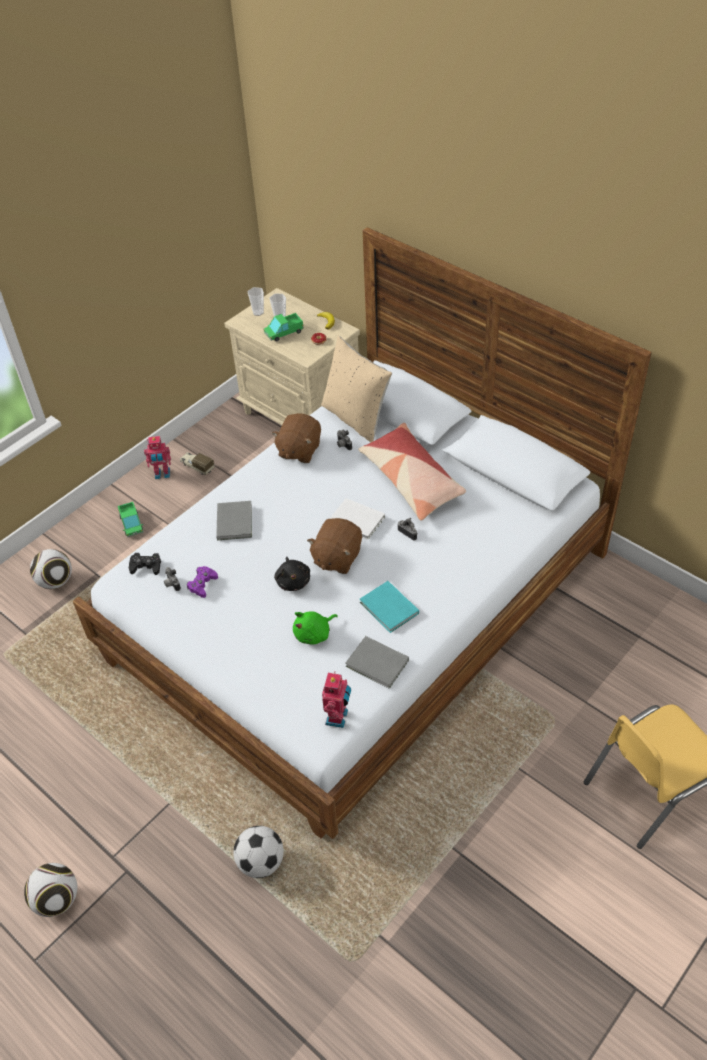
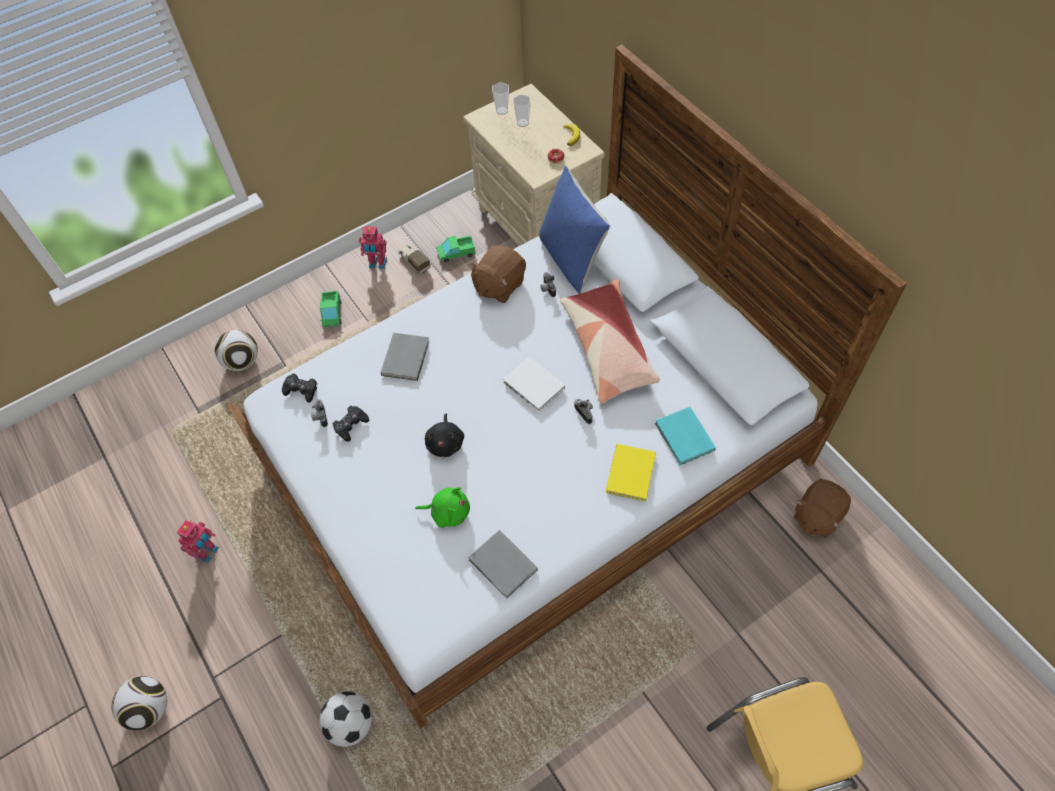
camera: 15 degrees right, 10 degrees up
purple game controller [187,566,218,598] -> black game controller [332,406,369,442]
toy truck [264,313,304,342] -> toy truck moved to [436,235,476,263]
green plush toy [293,611,338,645] -> green plush toy turned 150 degrees counterclockwise [415,487,470,528]
brown plush toy [307,518,362,574] -> brown plush toy moved to [794,479,851,538]
beige pillow [321,336,392,443] -> blue pillow [539,166,610,294]
toy robot [322,671,351,728] -> toy robot moved to [177,520,219,563]
turquoise book [360,581,419,633] -> turquoise book moved to [655,407,716,465]
none -> yellow book [606,444,656,502]

